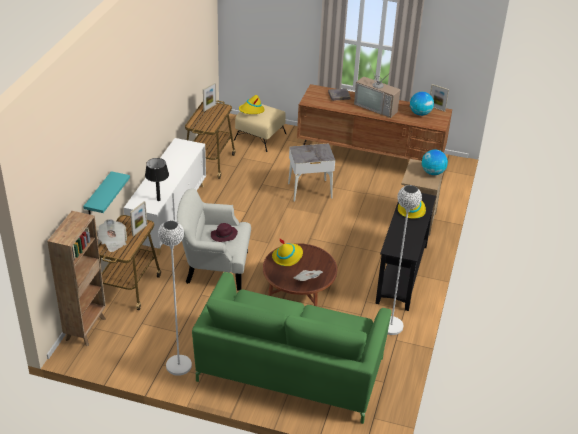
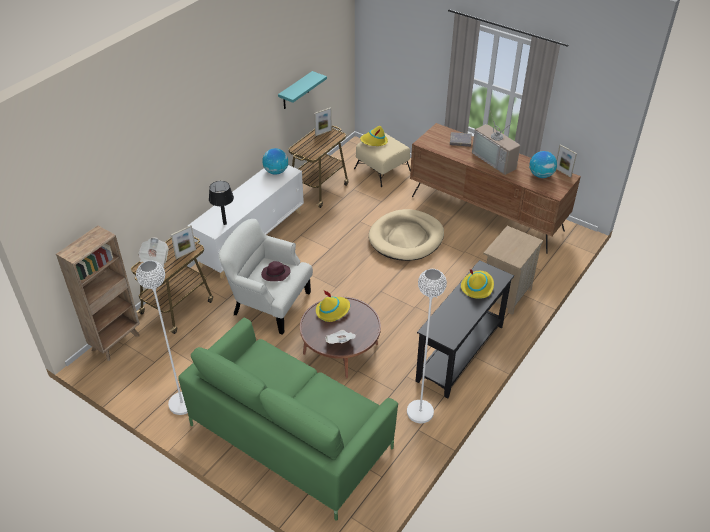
camera: 20 degrees right, 5 degrees up
turquoise shelf [83,171,130,215] -> turquoise shelf moved to [278,71,327,109]
side table [288,144,335,202] -> beige dog bed [368,209,444,261]
globe [422,149,448,175] -> globe moved to [262,148,288,175]

